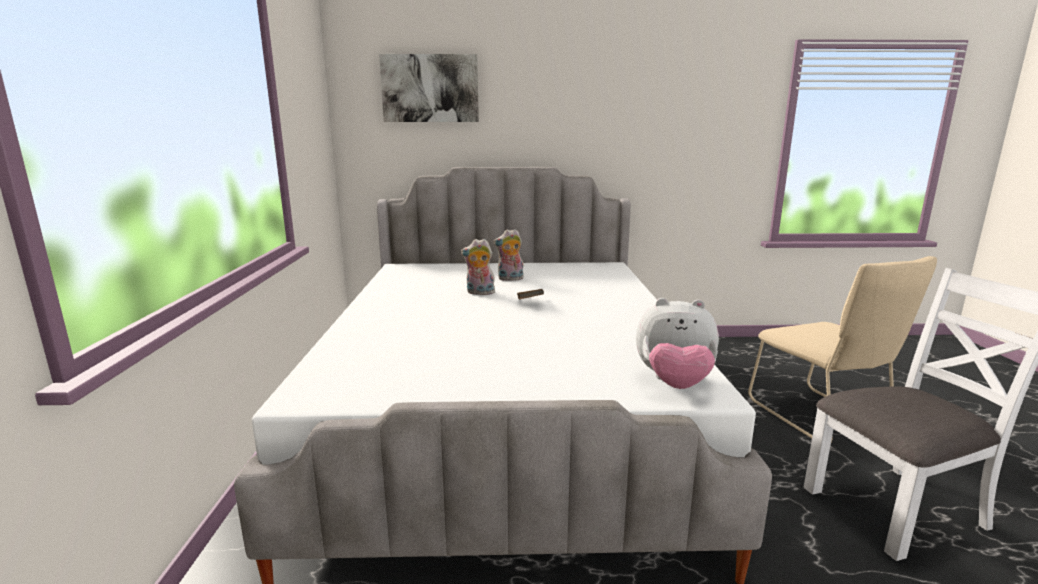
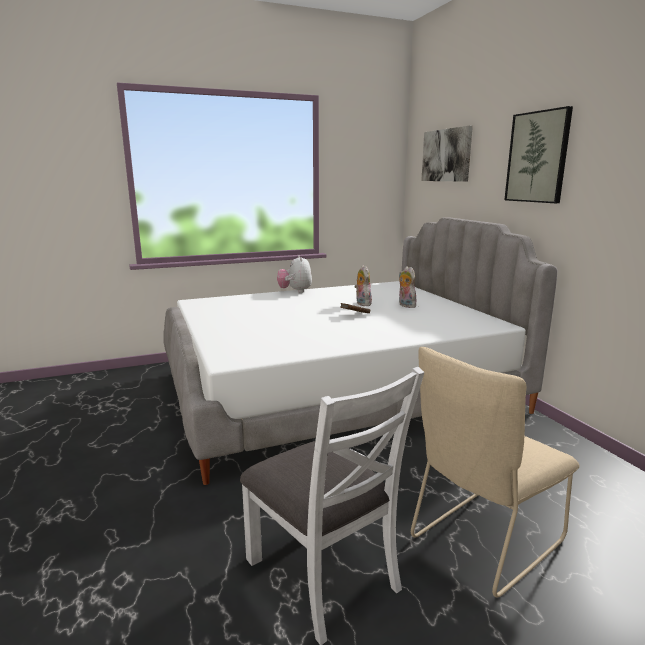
camera: 70 degrees right, 0 degrees up
plush toy [636,298,719,389] -> plush toy moved to [277,255,312,293]
none -> picture [504,106,573,203]

